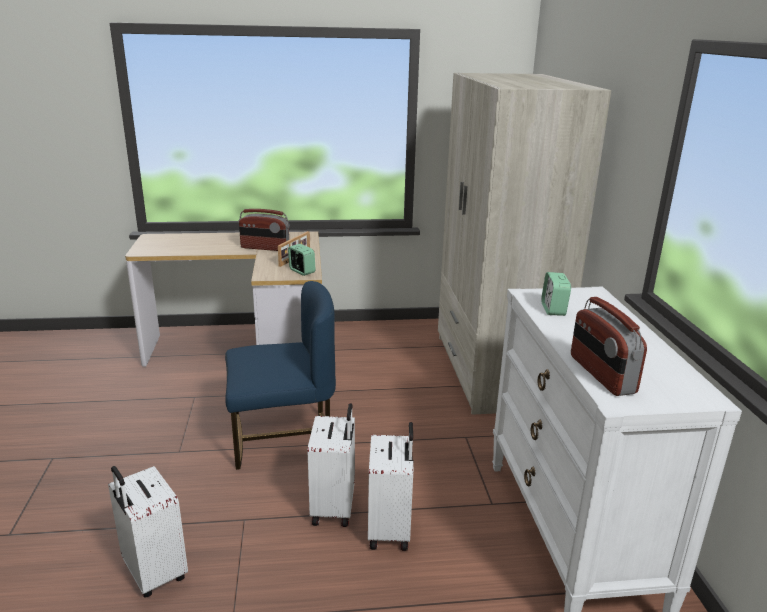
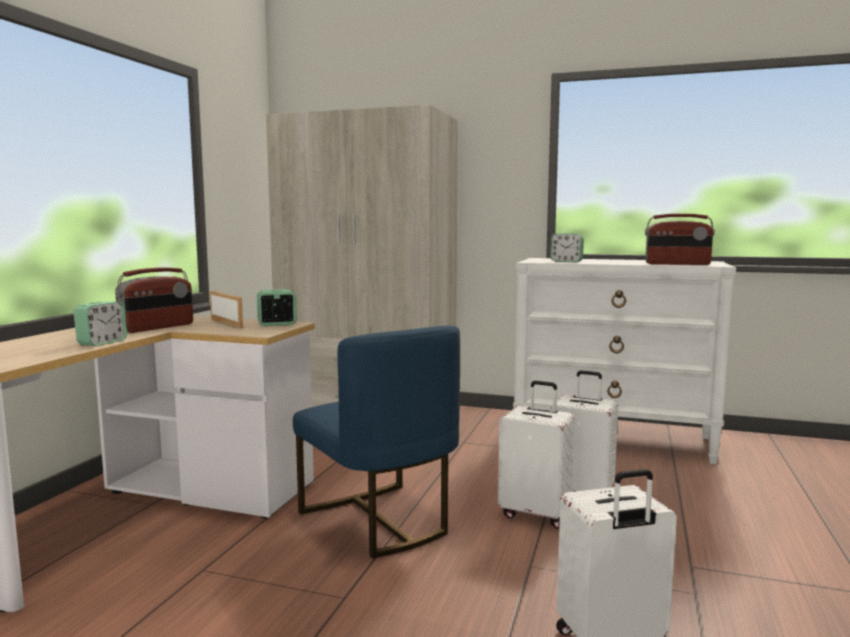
camera: 65 degrees left, 15 degrees down
blue chair [225,281,336,470] -> blue chair turned 135 degrees clockwise [293,326,460,558]
none -> alarm clock [73,301,127,346]

